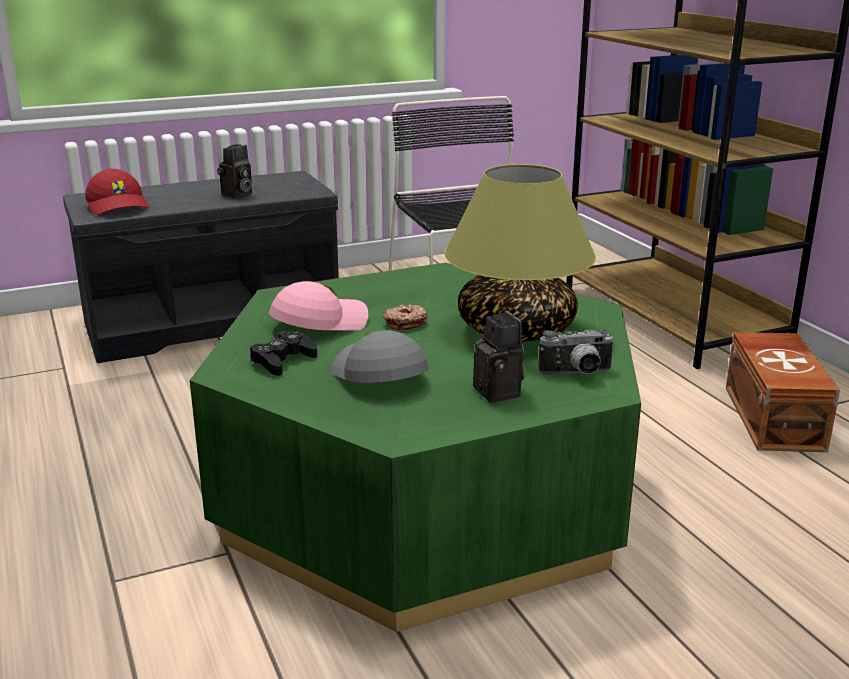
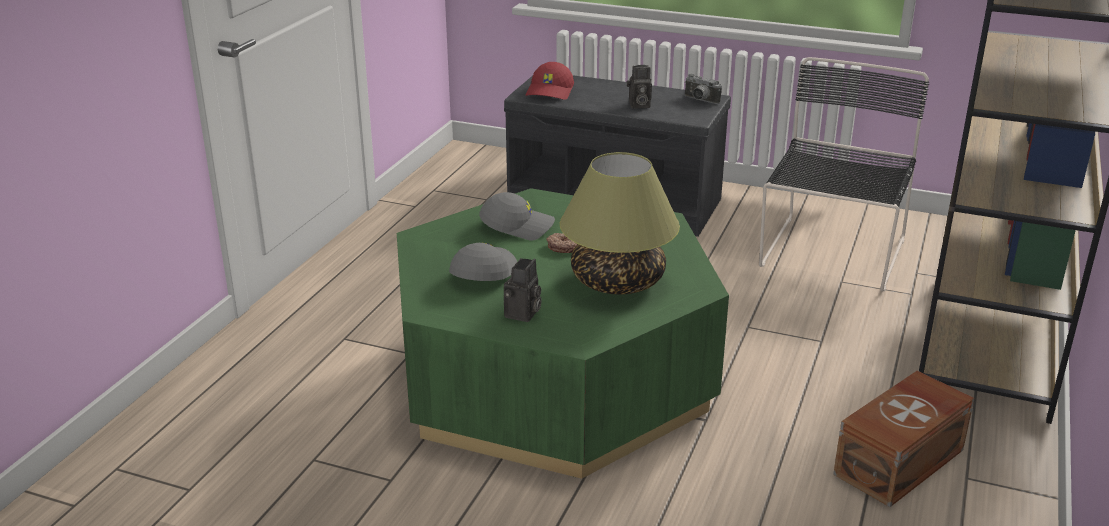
camera: 45 degrees right, 5 degrees up
black game controller [250,331,317,376] -> none
pink cap [269,281,368,330] -> grey cap [479,192,555,240]
camera [538,329,615,375] -> camera moved to [684,74,722,104]

